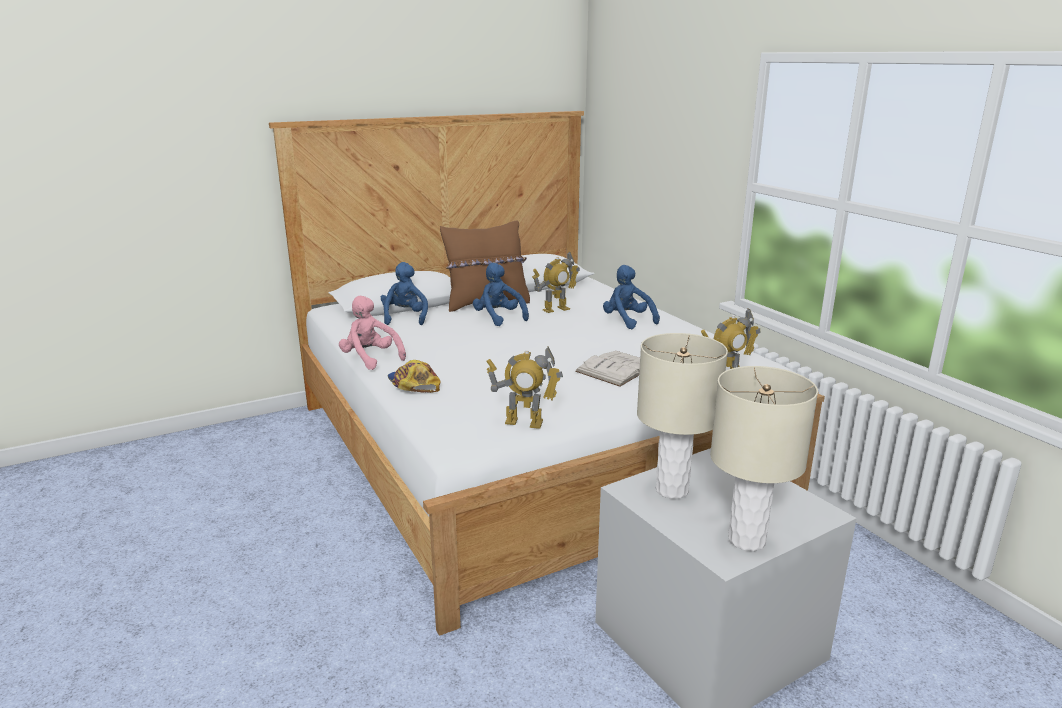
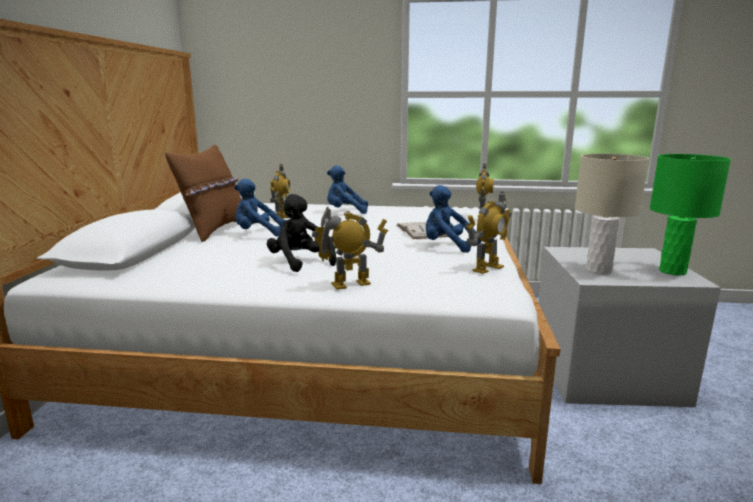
camera: 55 degrees left, 5 degrees down
pink plush toy [339,296,406,370] -> none
blue plush toy [381,262,428,325] -> blue plush toy moved to [426,185,481,253]
cap [388,360,441,393] -> toy robot [312,206,388,290]
beige table lamp [710,366,818,551] -> green table lamp [650,154,731,276]
none -> black plush toy [267,194,336,272]

